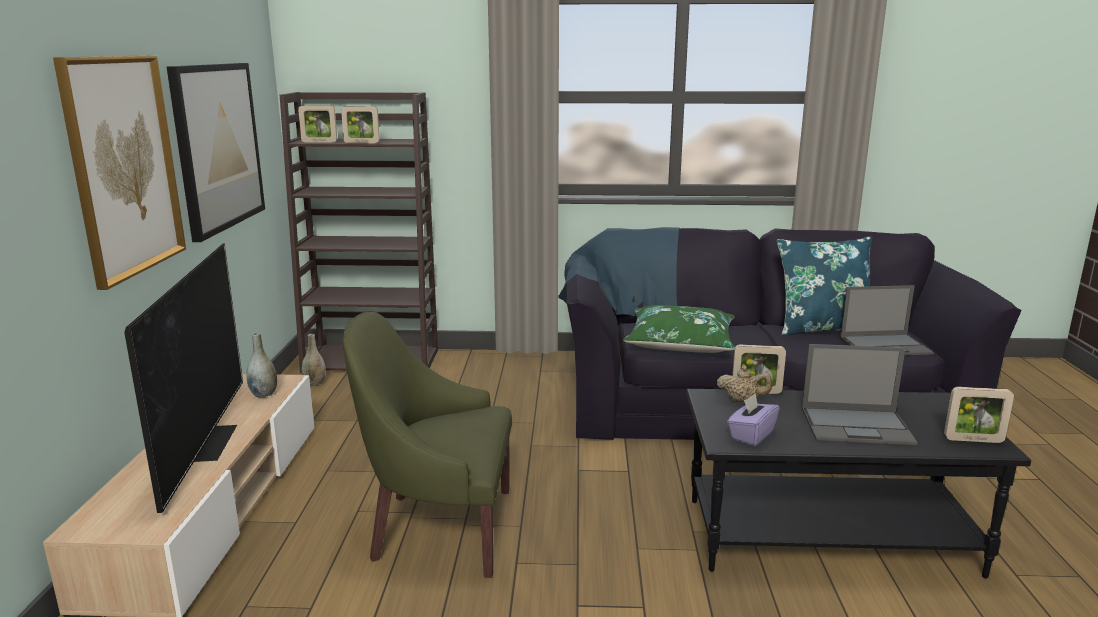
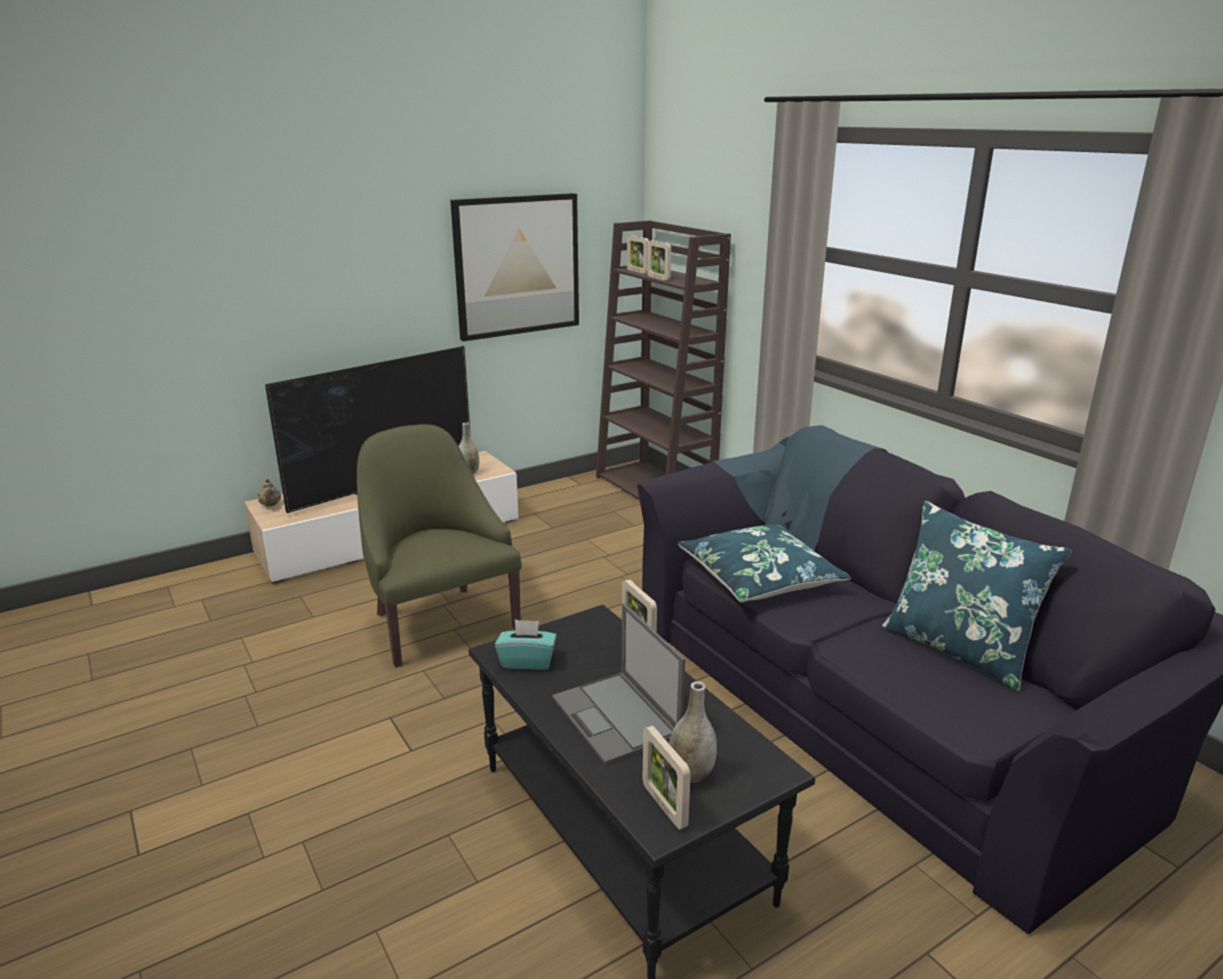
camera: 55 degrees right, 5 degrees up
picture [53,55,186,290] -> none
grey vase [302,334,326,386] -> grey vase moved to [669,682,717,783]
green pillow [623,305,735,353] -> blue pillow [678,525,851,602]
beige teapot [717,366,772,403] -> beige teapot moved to [257,478,281,506]
purple tissue box [727,393,780,446] -> turquoise tissue box [495,619,557,670]
laptop [840,285,934,355] -> none

